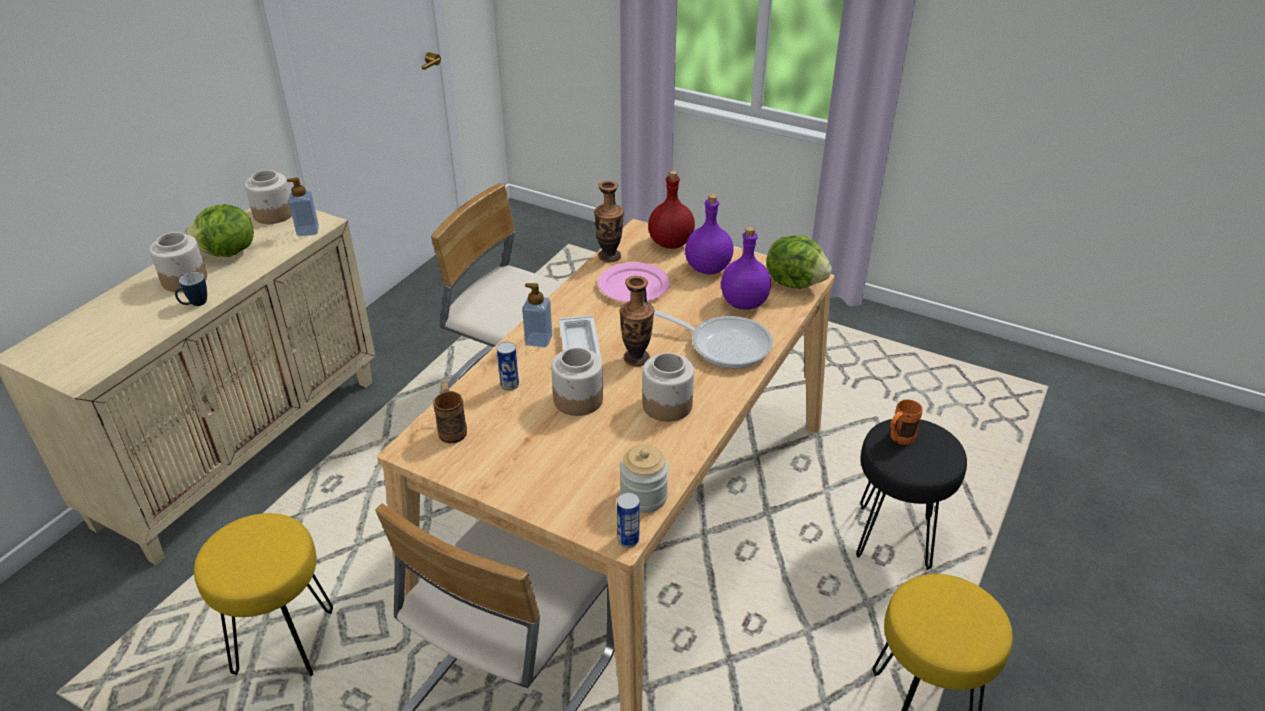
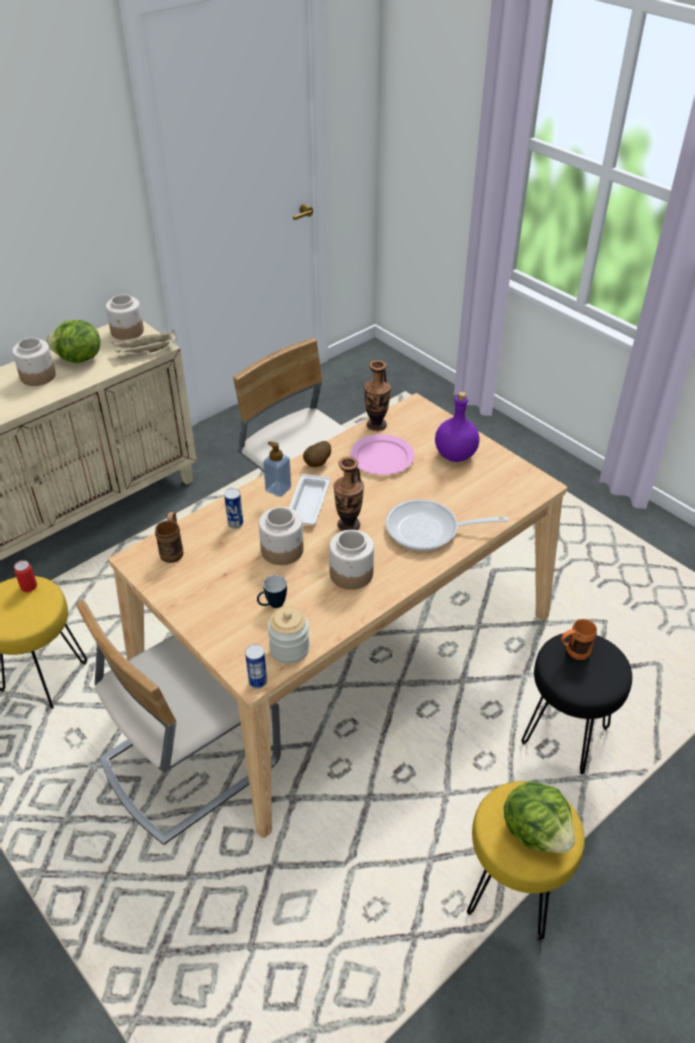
camera: 20 degrees right, 5 degrees up
mug [175,272,207,306] -> mug moved to [257,575,287,608]
soap dispenser [287,177,319,236] -> beige tray [111,330,177,353]
red bottle [648,170,695,249] -> none
frying pan [654,310,773,368] -> frying pan turned 135 degrees clockwise [386,499,508,551]
purple bottle [721,226,771,310] -> none
lettuce [767,235,832,289] -> lettuce moved to [504,781,575,853]
none -> can [14,560,37,592]
none -> potato [303,441,331,467]

